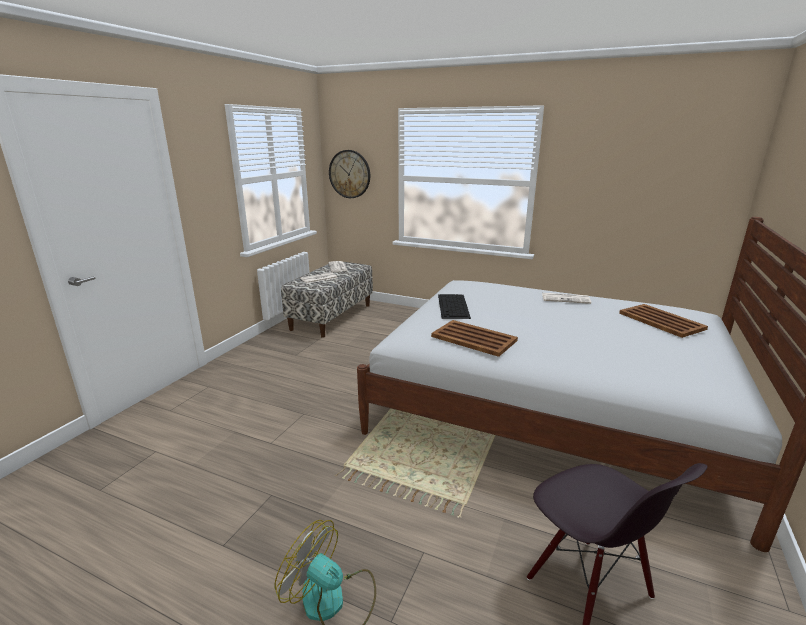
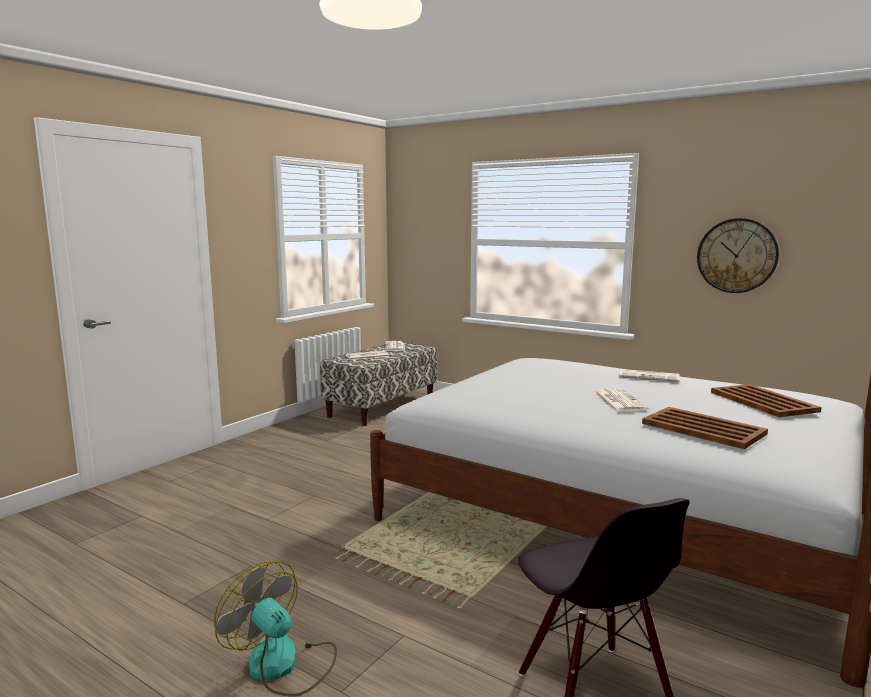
camera: 10 degrees right, 10 degrees down
wall clock [329,150,370,198] -> wall clock moved to [697,218,779,293]
brown tray [431,320,518,357] -> brown tray moved to [642,407,768,449]
keyboard [438,294,471,319] -> none
none -> newspaper [593,389,648,412]

